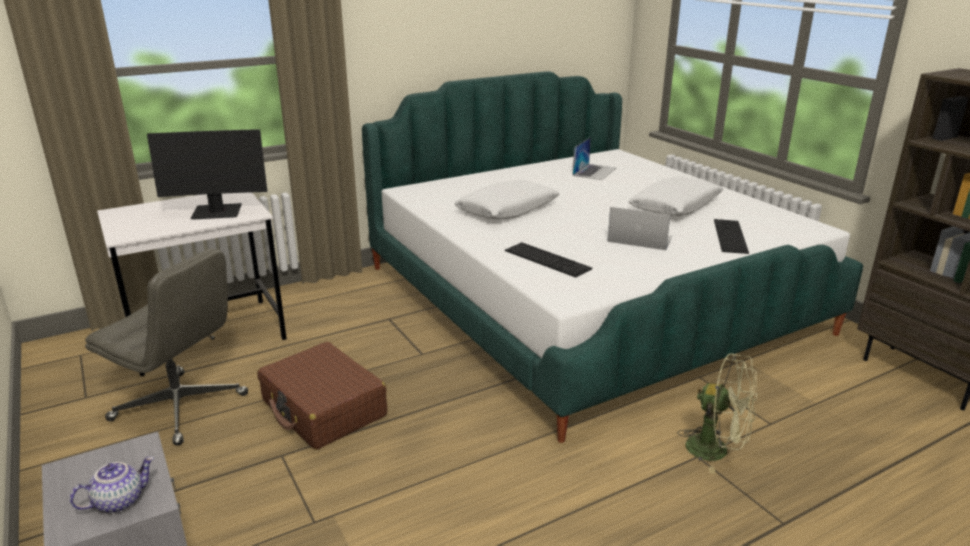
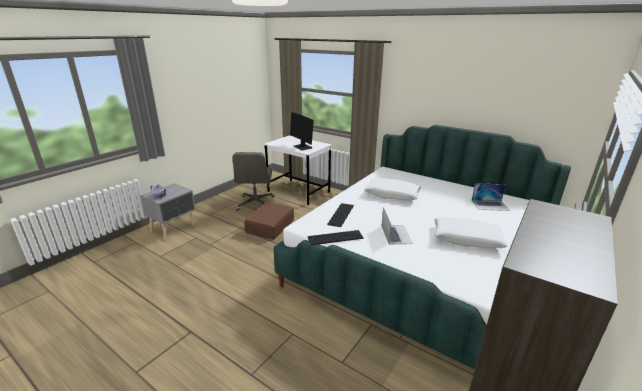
camera: 65 degrees right, 0 degrees up
green fan [678,353,757,473] -> none
keyboard [714,219,749,254] -> keyboard moved to [307,230,364,245]

